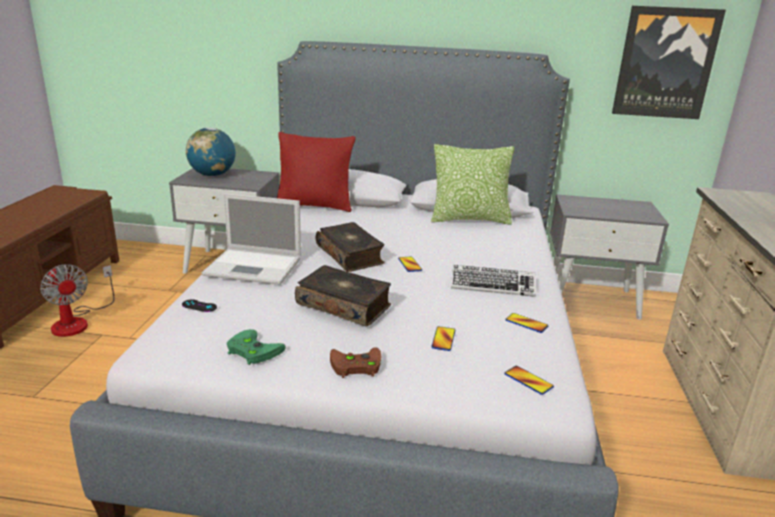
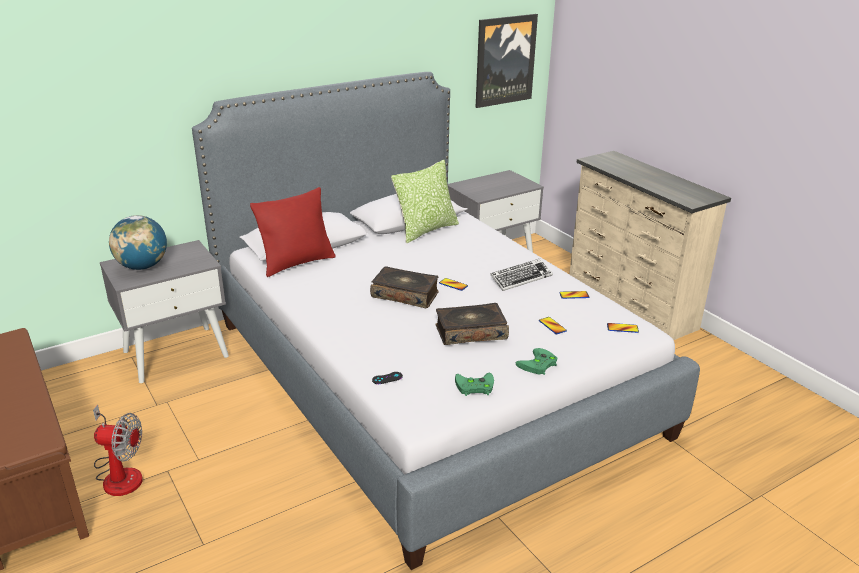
camera: 40 degrees left, 5 degrees up
laptop [202,193,301,285] -> none
brown game controller [330,347,381,378] -> green game controller [516,348,557,375]

